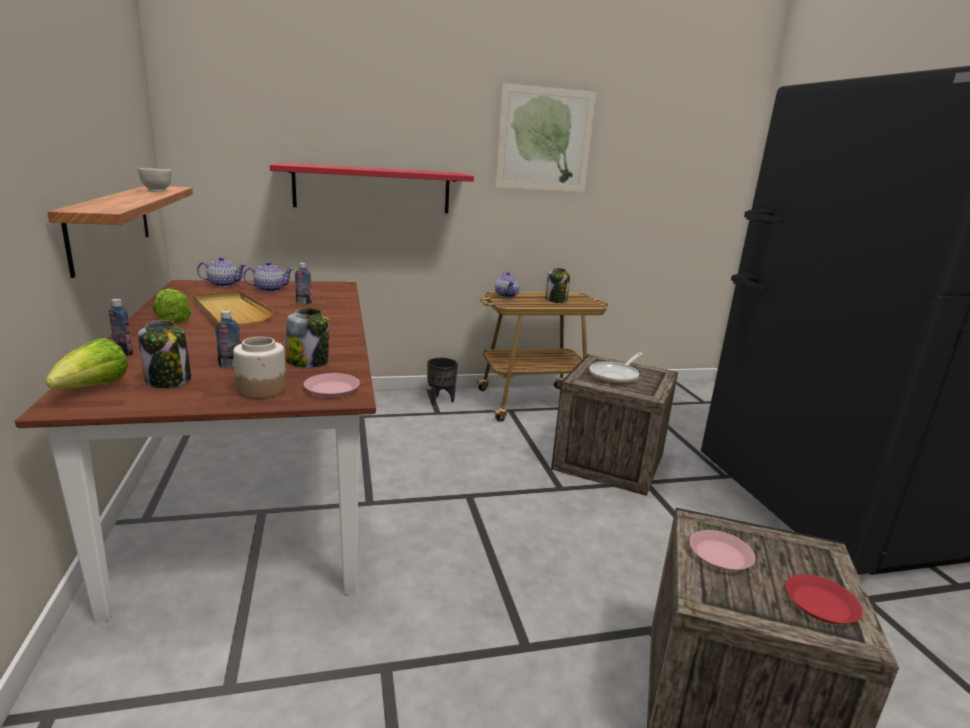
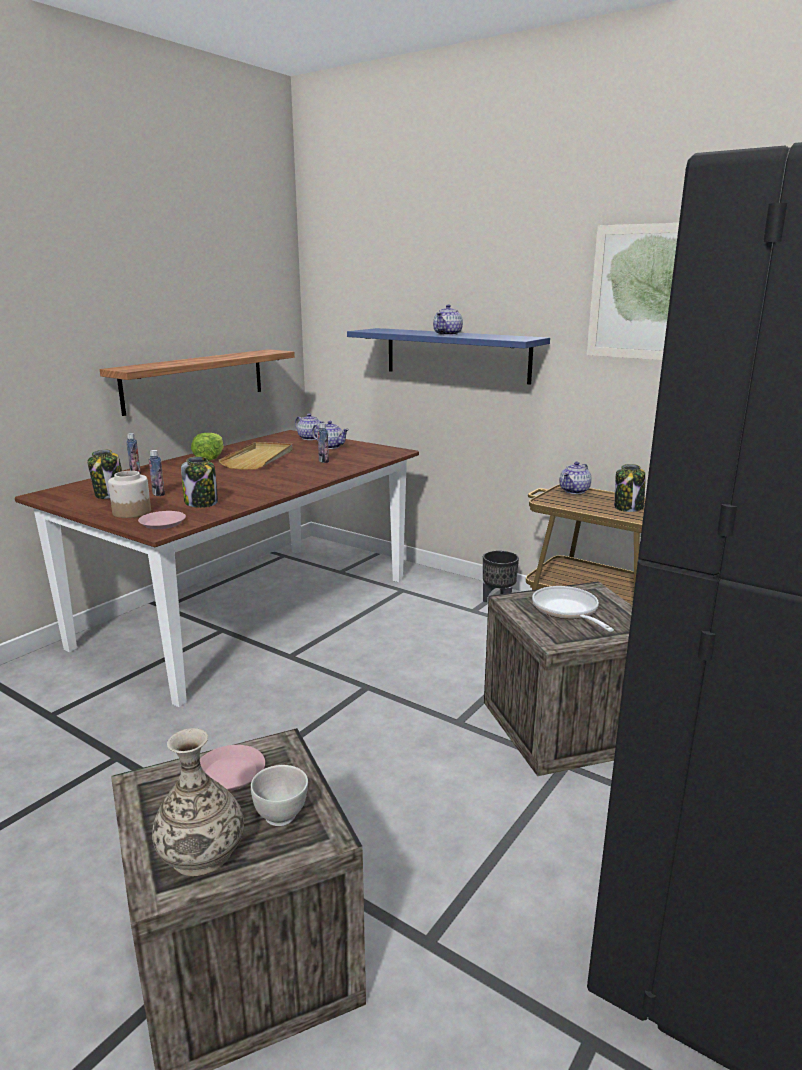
camera: 50 degrees right, 0 degrees up
lettuce [46,338,128,389] -> none
white bowl [138,168,172,192] -> white bowl moved to [251,765,308,826]
red shelf [270,163,474,213] -> blue shelf [347,328,550,385]
frying pan [590,352,643,384] -> frying pan turned 75 degrees clockwise [532,586,614,632]
red plate [786,574,863,624] -> vase [152,728,244,876]
none -> teapot [433,304,463,336]

